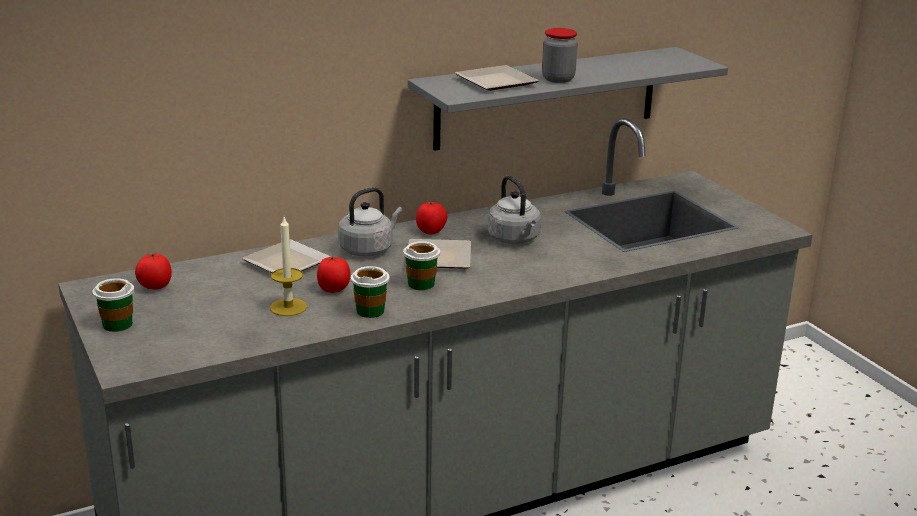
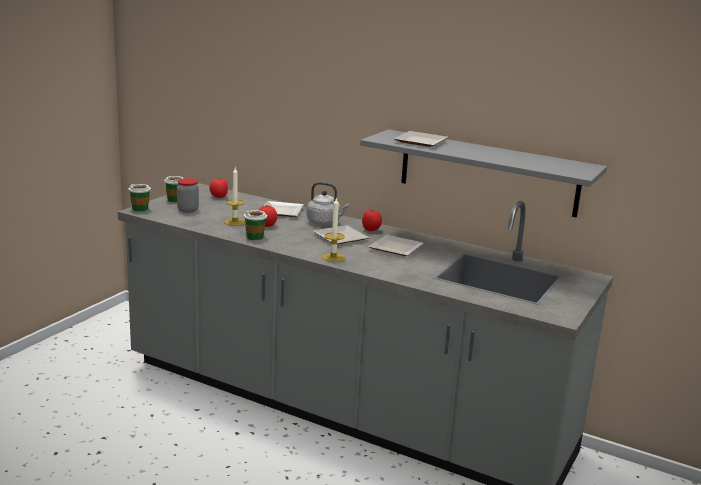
camera: 55 degrees right, 5 degrees down
cup [403,241,440,290] -> cup moved to [129,184,151,212]
grey kettle [488,176,541,244] -> plate [369,235,424,256]
jar [542,28,578,83] -> jar moved to [177,178,199,213]
none -> candle [322,197,345,262]

